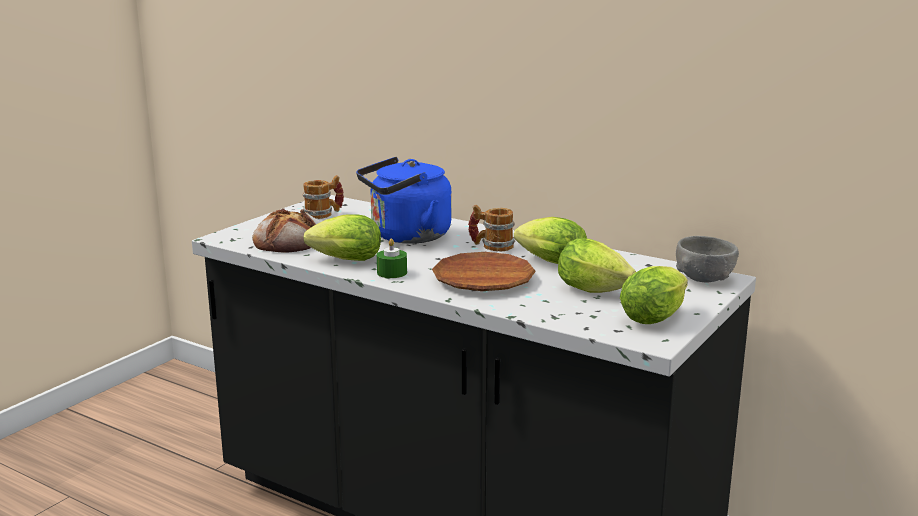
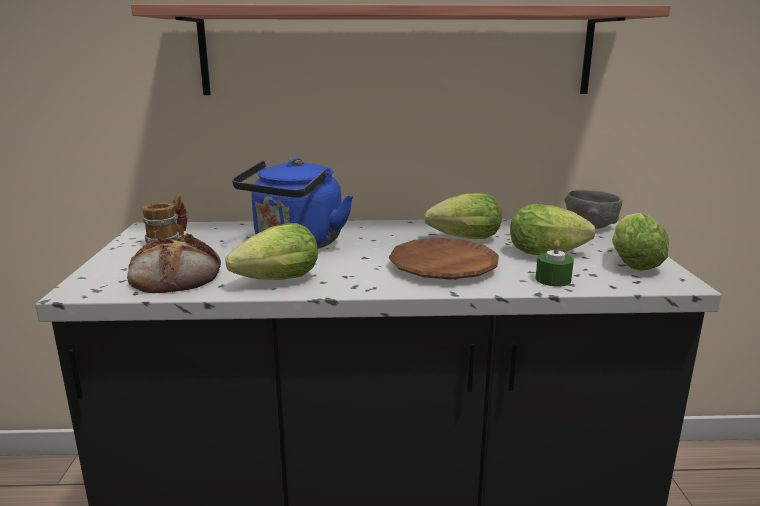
camera: 35 degrees left, 0 degrees up
green candle [377,239,407,278] -> green candle moved to [536,240,574,287]
mug [468,205,515,251] -> none
none -> shelf [131,4,671,95]

